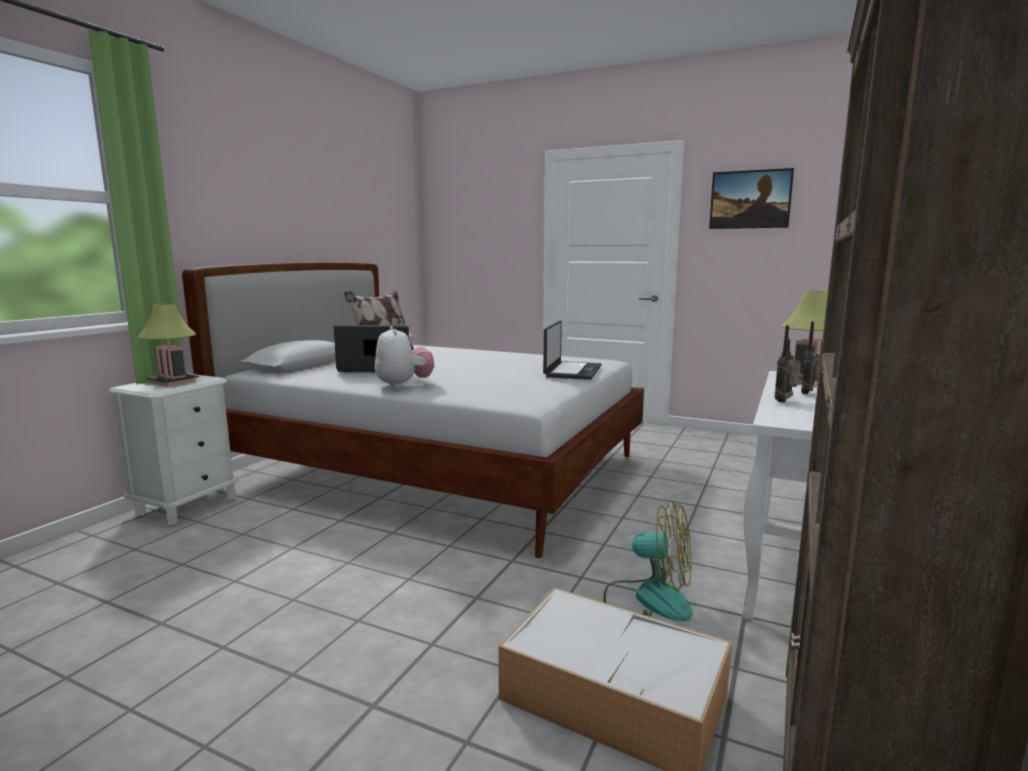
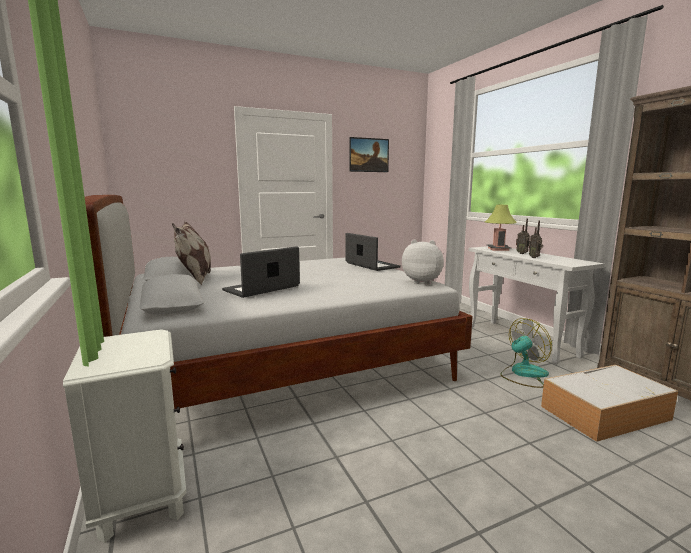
camera: 50 degrees left, 0 degrees up
table lamp [138,304,199,387] -> none
plush toy [375,326,434,389] -> plush toy moved to [402,239,444,285]

